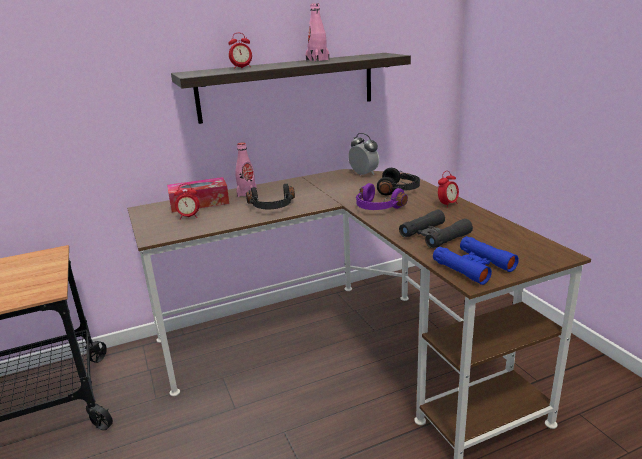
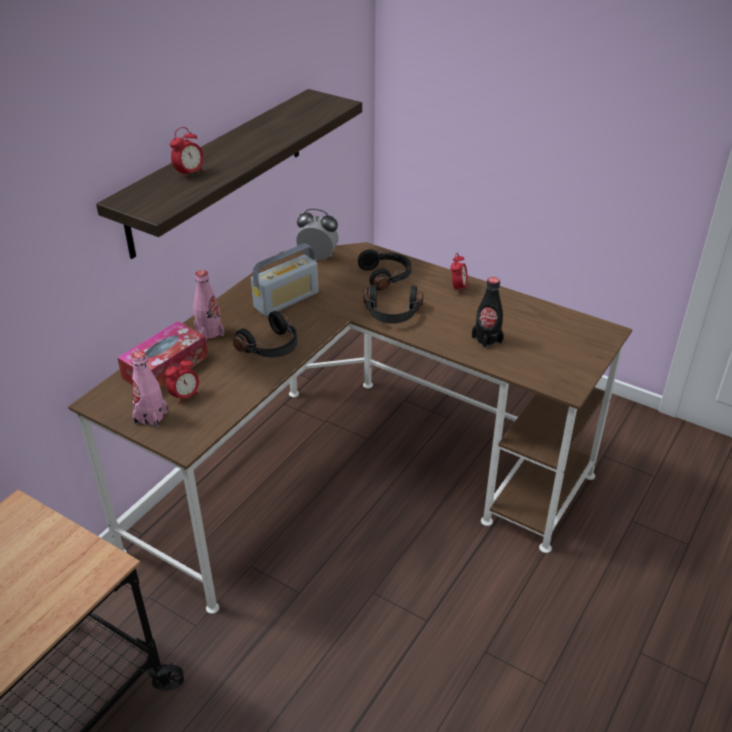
camera: 35 degrees left, 15 degrees up
pink bottle [306,4,329,62] -> pink bottle moved to [131,351,168,428]
purple headphones [356,183,408,210] -> black headphones [364,285,423,324]
black binoculars [399,210,473,248] -> black bottle [472,277,504,349]
blue binoculars [433,236,519,285] -> none
none -> radio [251,244,319,316]

